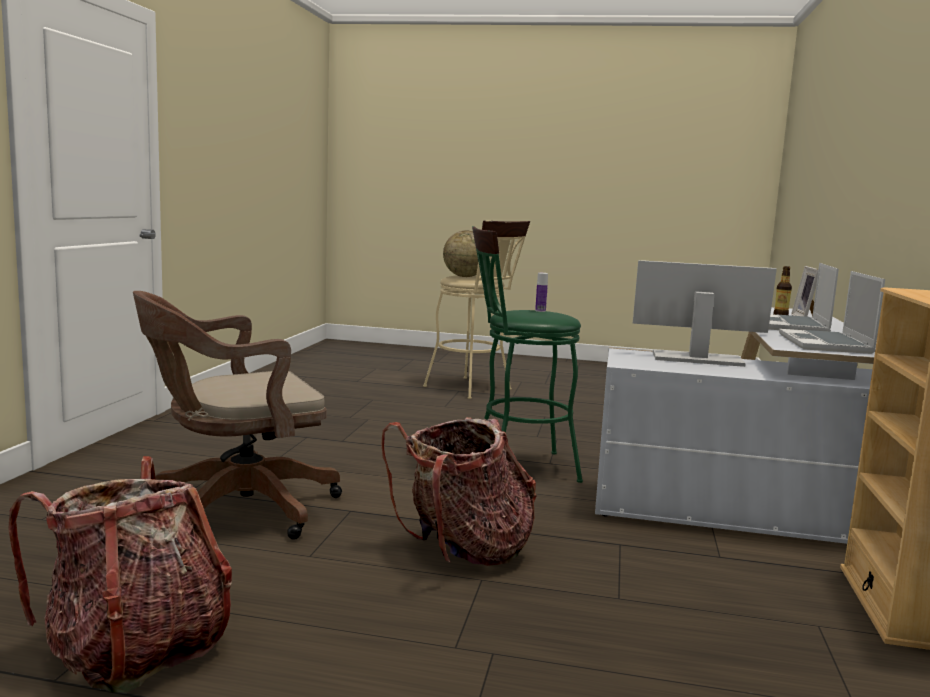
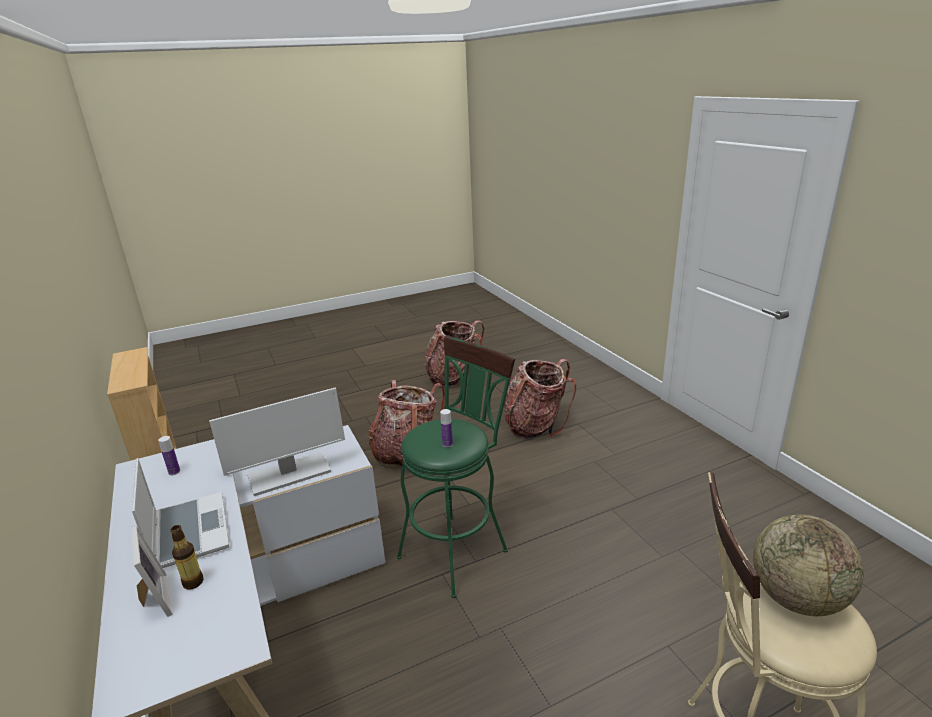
camera: 145 degrees right, 15 degrees up
brown office chair [133,291,342,540] -> backpack [504,359,576,439]
laptop [779,271,885,354] -> bottle [158,436,180,475]

